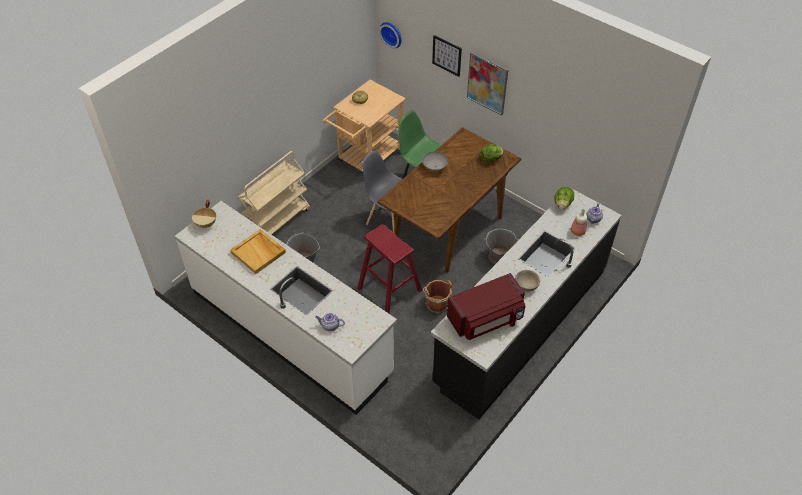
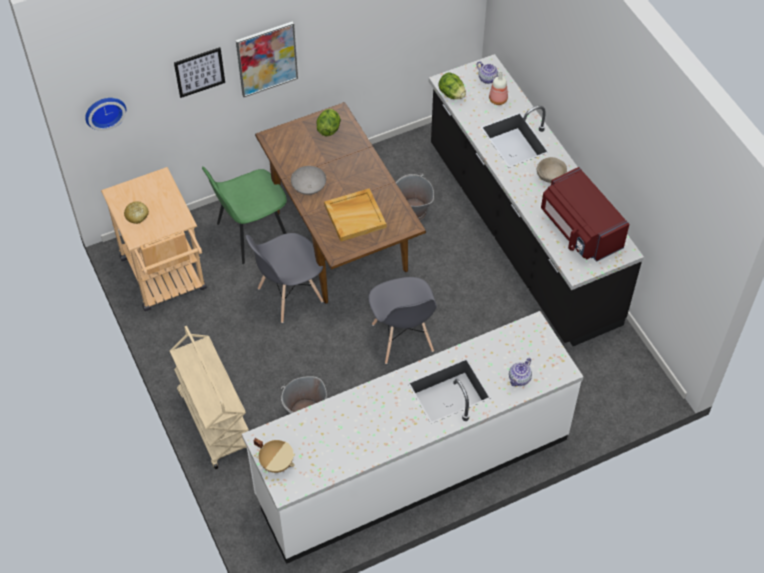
camera: 65 degrees left, 5 degrees up
beige tray [230,229,286,274] -> beige tray moved to [324,188,386,241]
red stool [357,224,422,313] -> grey chair [369,277,437,364]
brown bucket [423,280,452,314] -> none
red microwave [447,273,525,340] -> red microwave turned 150 degrees clockwise [541,167,630,262]

